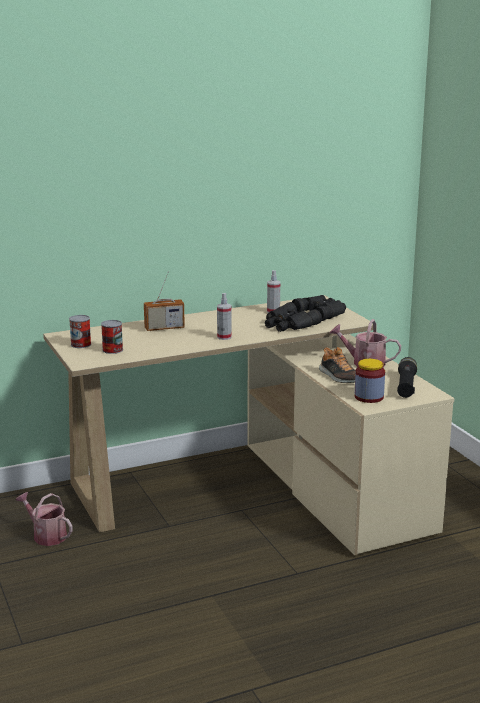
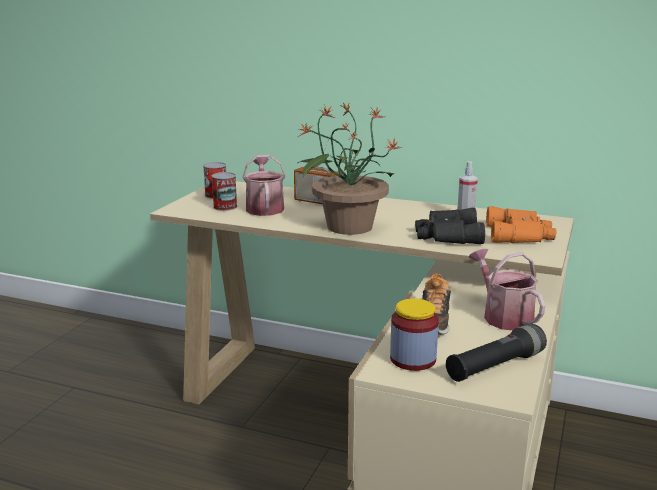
camera: 45 degrees right, 0 degrees up
watering can [16,492,72,546] -> watering can moved to [243,155,286,216]
spray bottle [217,293,232,340] -> potted plant [298,102,402,235]
black binoculars [292,295,346,321] -> orange binoculars [486,206,556,243]

